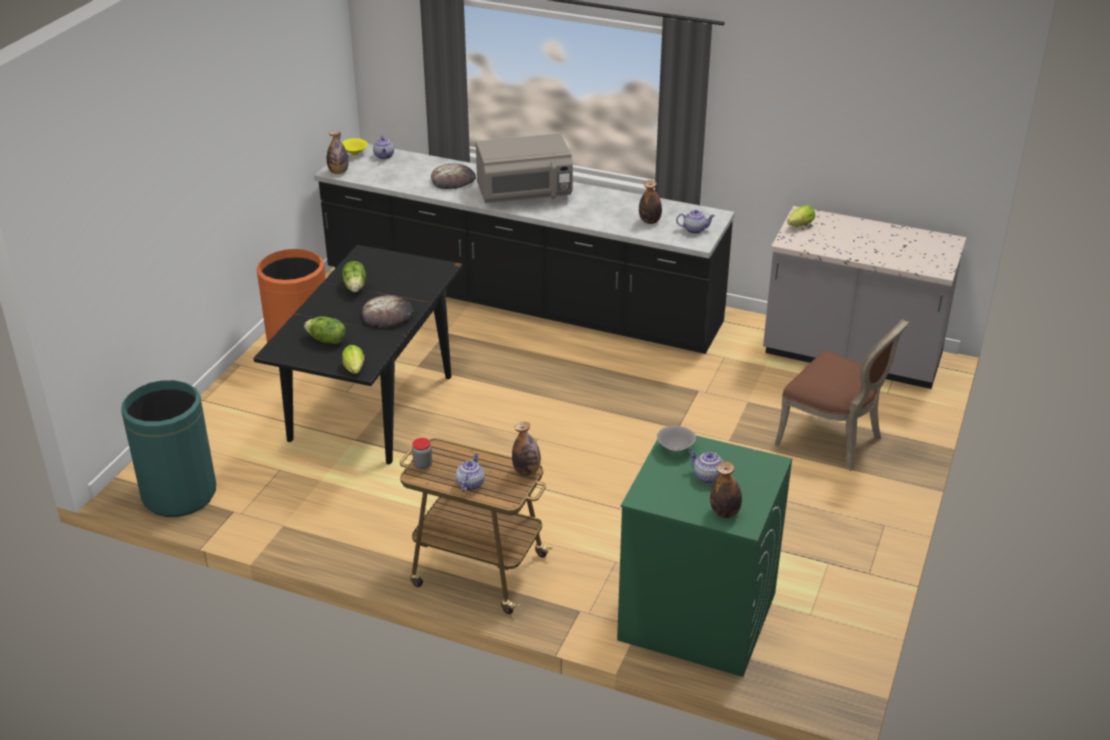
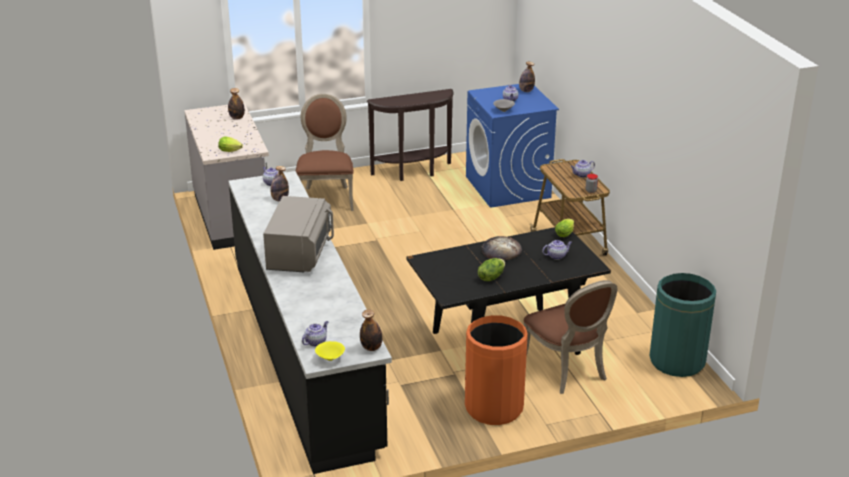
camera: 130 degrees left, 5 degrees down
lettuce [304,316,346,344] -> teapot [542,240,572,260]
bread [431,164,476,189] -> none
grey microwave [476,134,573,204] -> grey microwave turned 60 degrees clockwise [263,196,334,272]
bottle [512,422,541,476] -> bottle moved to [228,88,245,120]
green washing machine [617,436,792,677] -> blue washing machine [466,84,559,208]
none -> brown console table [367,89,454,181]
none -> brown chair [523,280,618,394]

